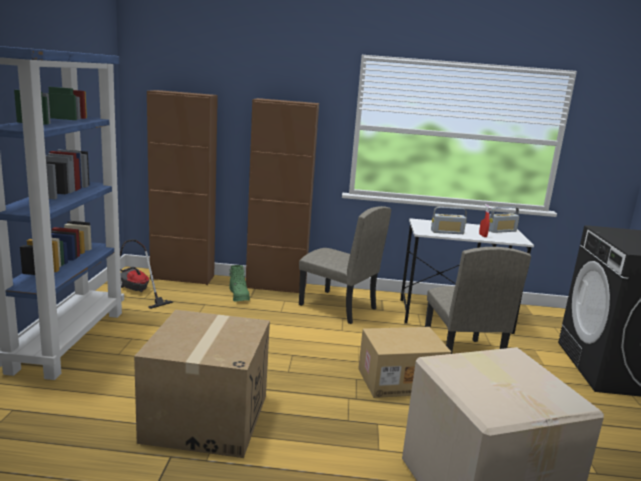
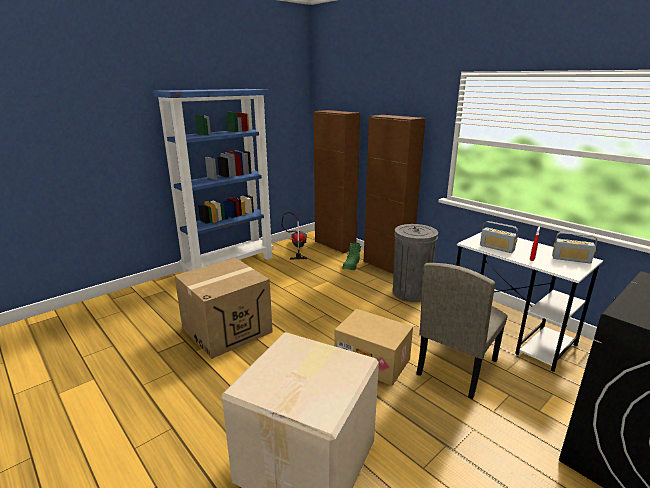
camera: 45 degrees right, 5 degrees up
beige chair [299,206,391,324] -> grey trash can [393,224,438,302]

